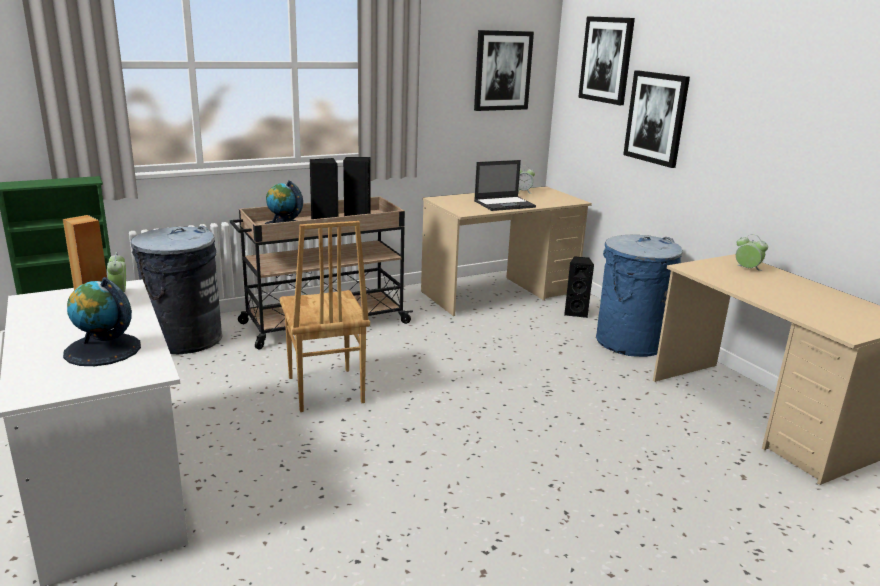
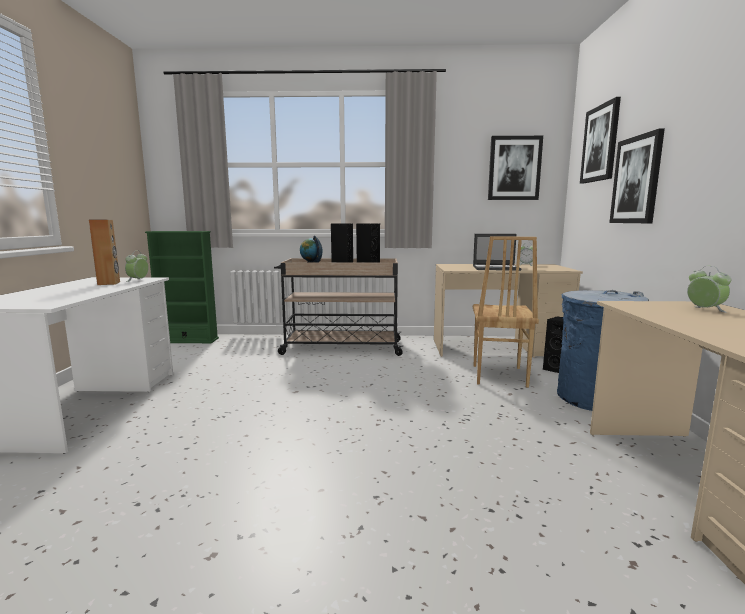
camera: 30 degrees right, 10 degrees down
globe [63,277,141,366] -> none
grey trash can [131,226,222,354] -> none
brown chair [279,221,370,412] -> brown chair moved to [473,236,539,388]

